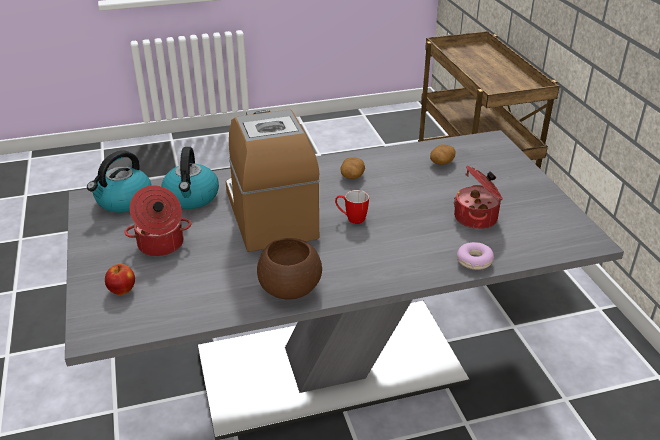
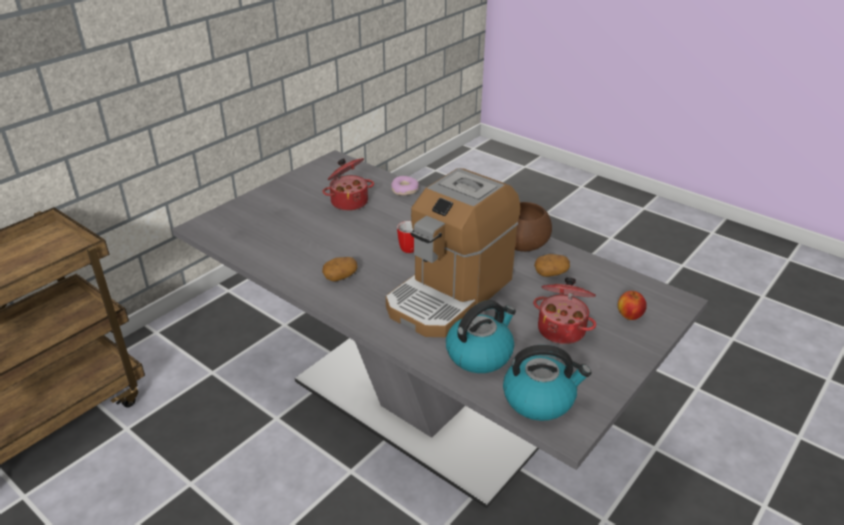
camera: 125 degrees left, 0 degrees up
potato [430,144,456,165] -> potato moved to [534,254,570,277]

